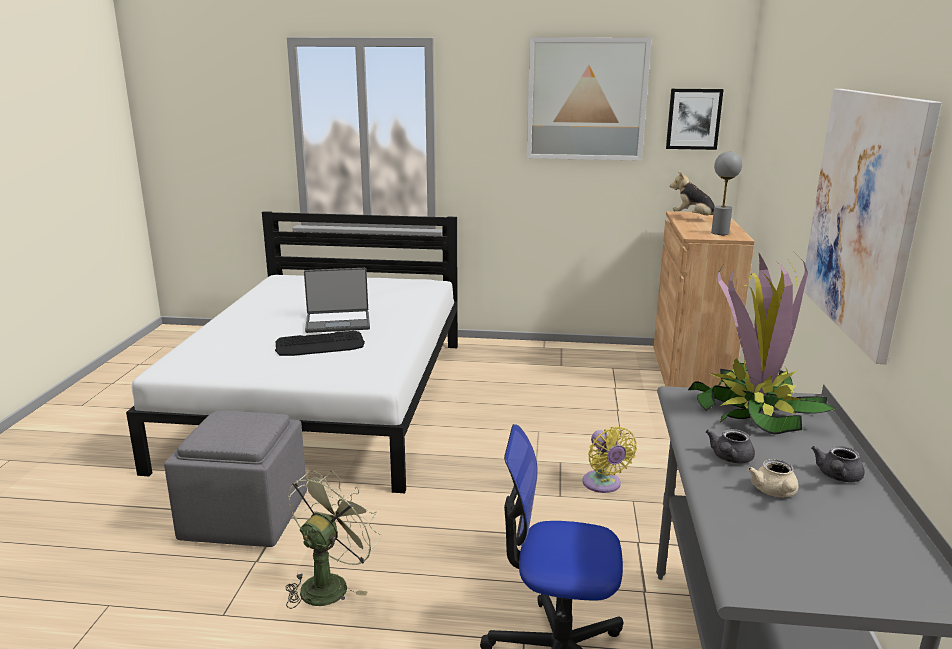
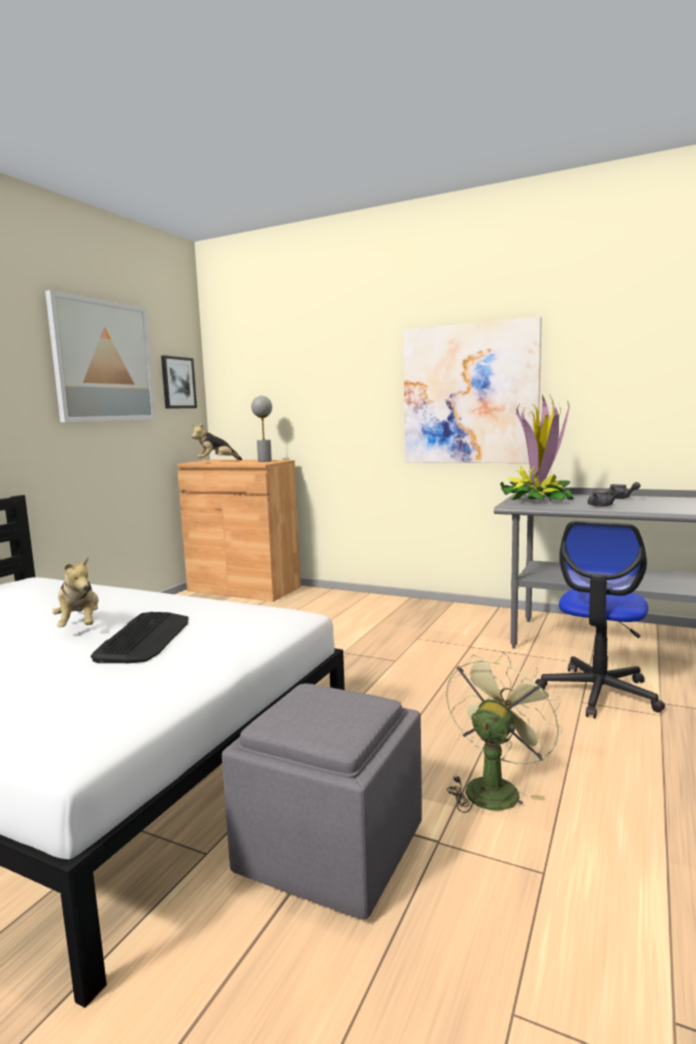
camera: 70 degrees left, 10 degrees down
green fan [286,470,382,609] -> green fan turned 75 degrees clockwise [446,652,562,813]
laptop [304,268,370,333] -> plush toy [52,557,99,627]
yellow fan [582,427,637,493] -> none
beige teapot [748,459,799,497] -> none

